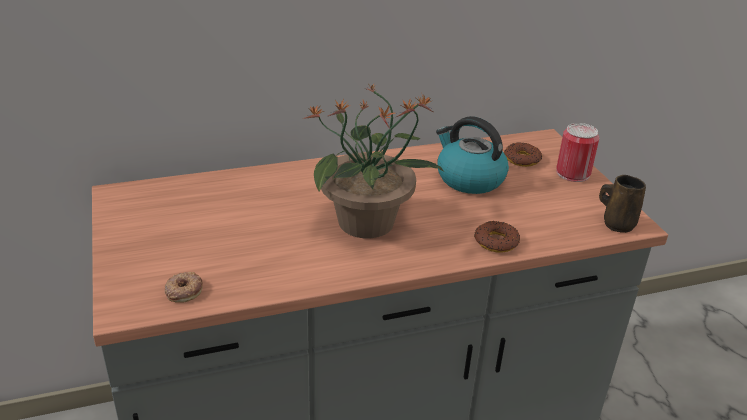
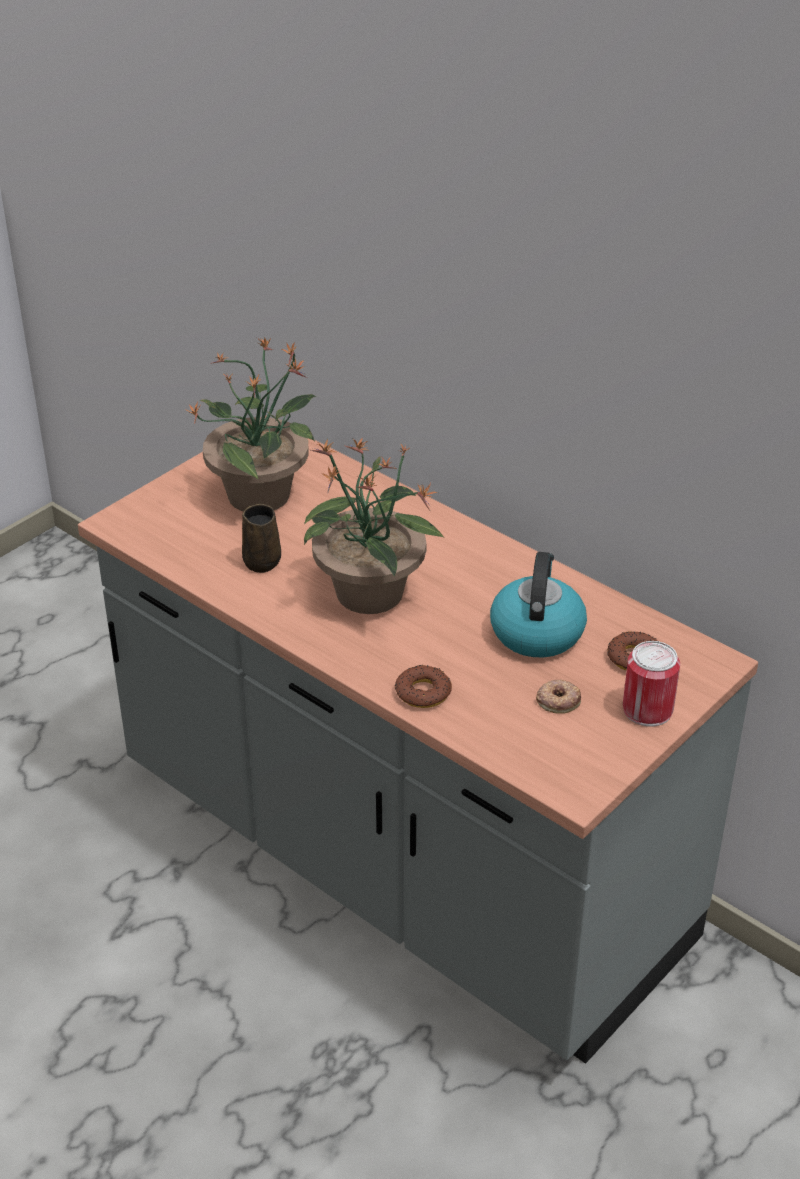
camera: 60 degrees right, 5 degrees up
donut [165,272,203,303] -> donut moved to [536,679,581,714]
brown mug [599,175,646,233] -> brown mug moved to [242,504,281,573]
none -> potted plant [184,337,316,512]

